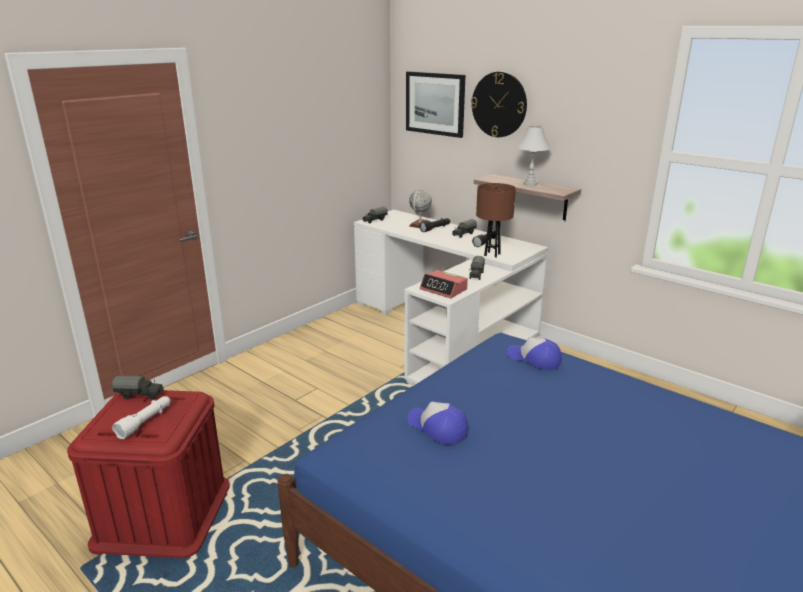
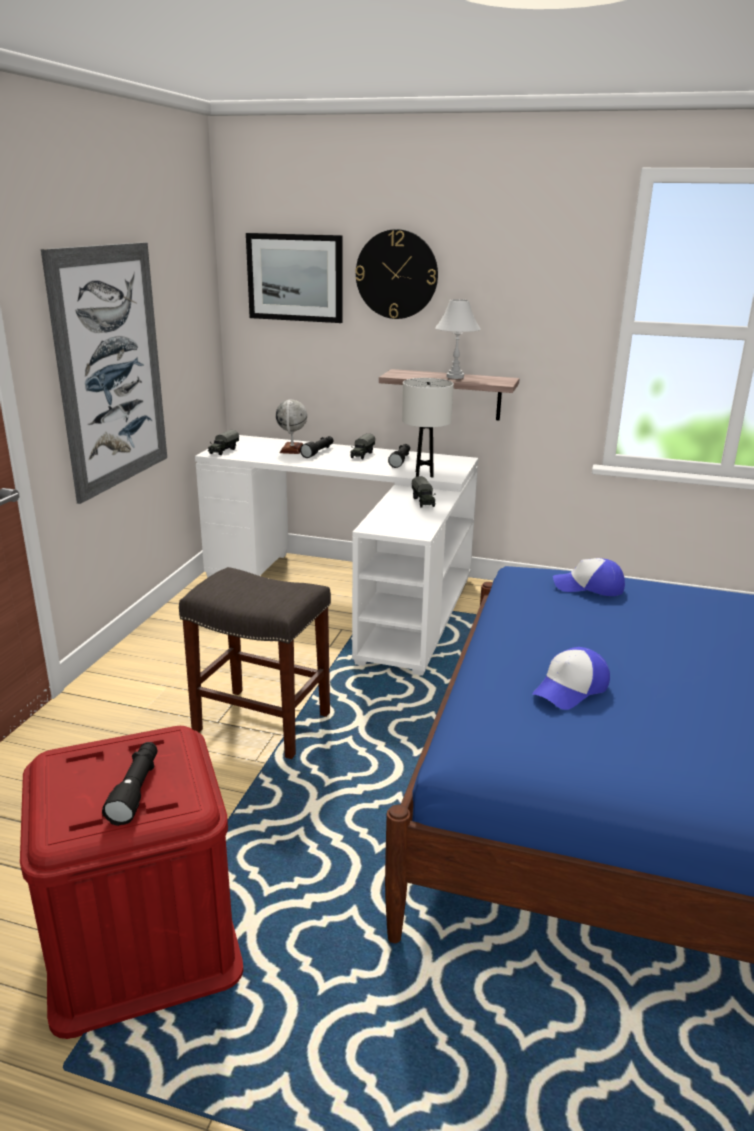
camera: 25 degrees left, 0 degrees up
toy truck [112,375,164,400] -> none
white flashlight [112,396,171,439] -> black flashlight [102,742,157,826]
cap [407,402,468,445] -> cap turned 60 degrees counterclockwise [532,647,610,710]
alarm clock [420,270,468,298] -> none
brown table lamp [476,183,516,258] -> white table lamp [402,378,454,478]
none -> picture [41,242,167,504]
none -> grey stool [179,567,331,759]

